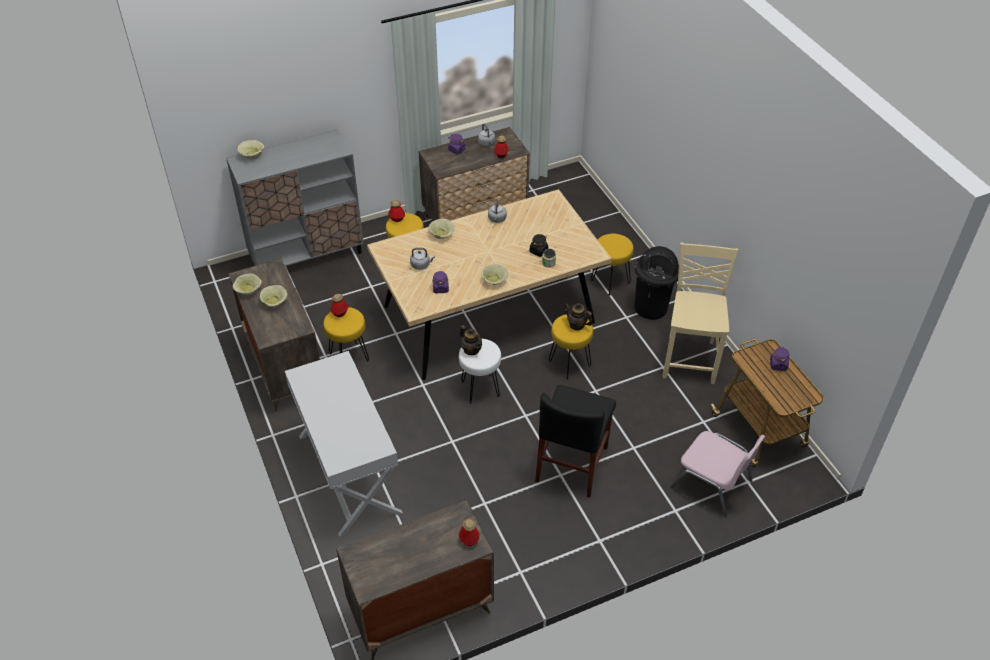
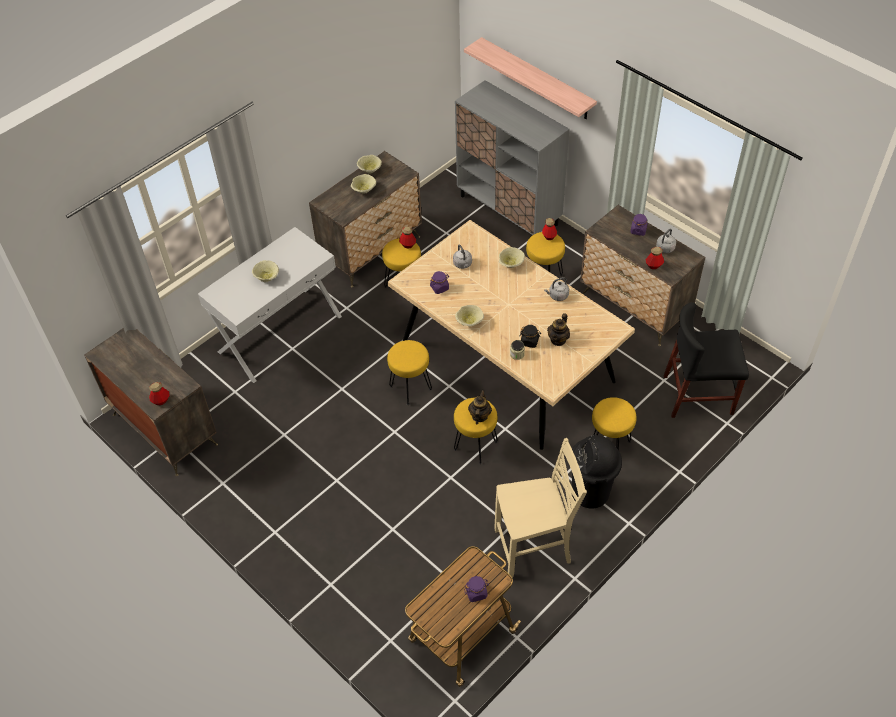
camera: 70 degrees right, 5 degrees up
beige bowl [237,140,264,160] -> beige bowl moved to [252,260,279,282]
white stool [459,339,501,404] -> yellow stool [387,340,432,405]
teapot [460,325,482,355] -> teapot moved to [547,313,570,346]
black chair [535,385,616,498] -> black chair moved to [664,302,749,418]
pink chair [670,431,765,517] -> none
none -> shelf [464,37,597,119]

